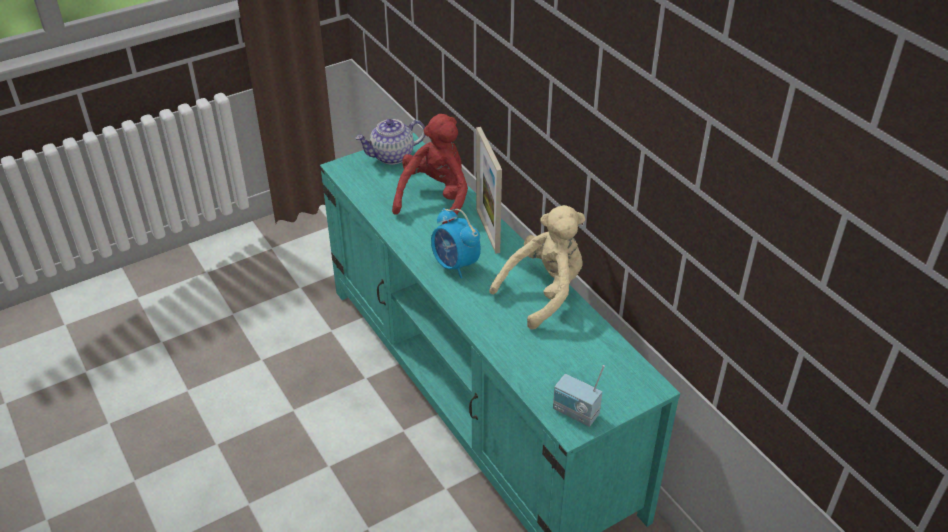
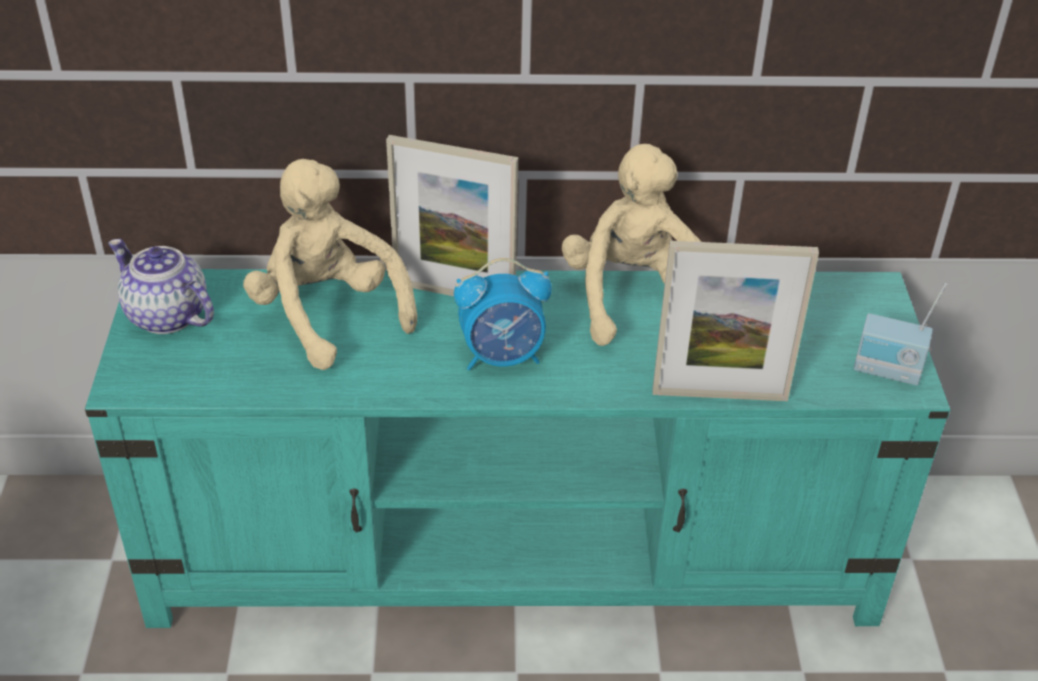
camera: 60 degrees left, 0 degrees up
teapot [355,119,425,165] -> teapot turned 120 degrees clockwise [108,239,214,334]
red plush toy [392,114,468,224] -> beige plush toy [243,159,417,370]
radio [553,365,605,427] -> radio turned 45 degrees clockwise [854,283,948,385]
none -> picture frame [652,241,819,401]

